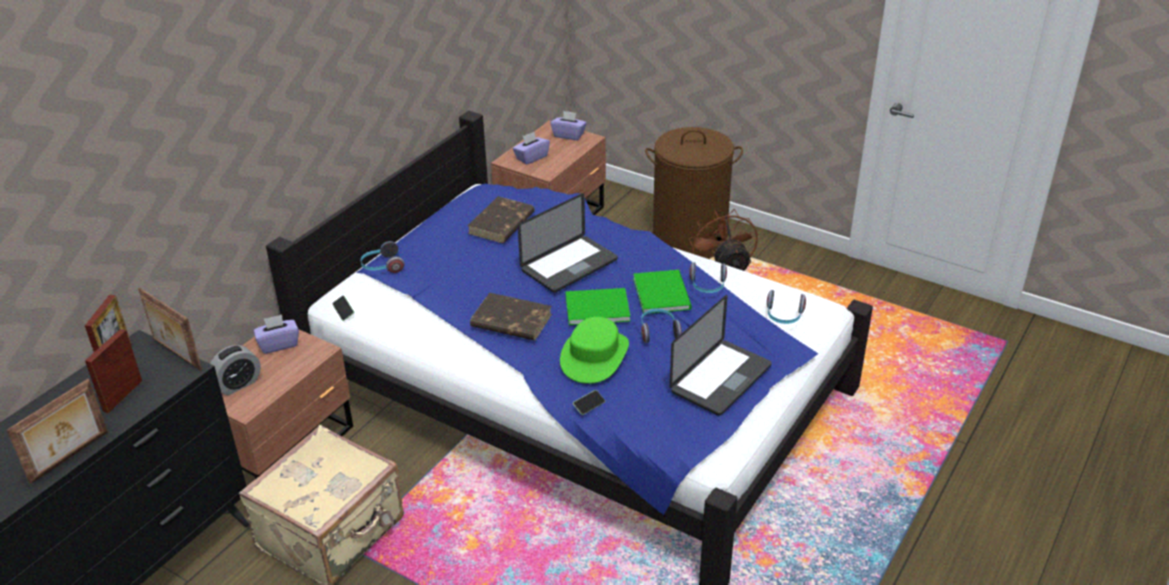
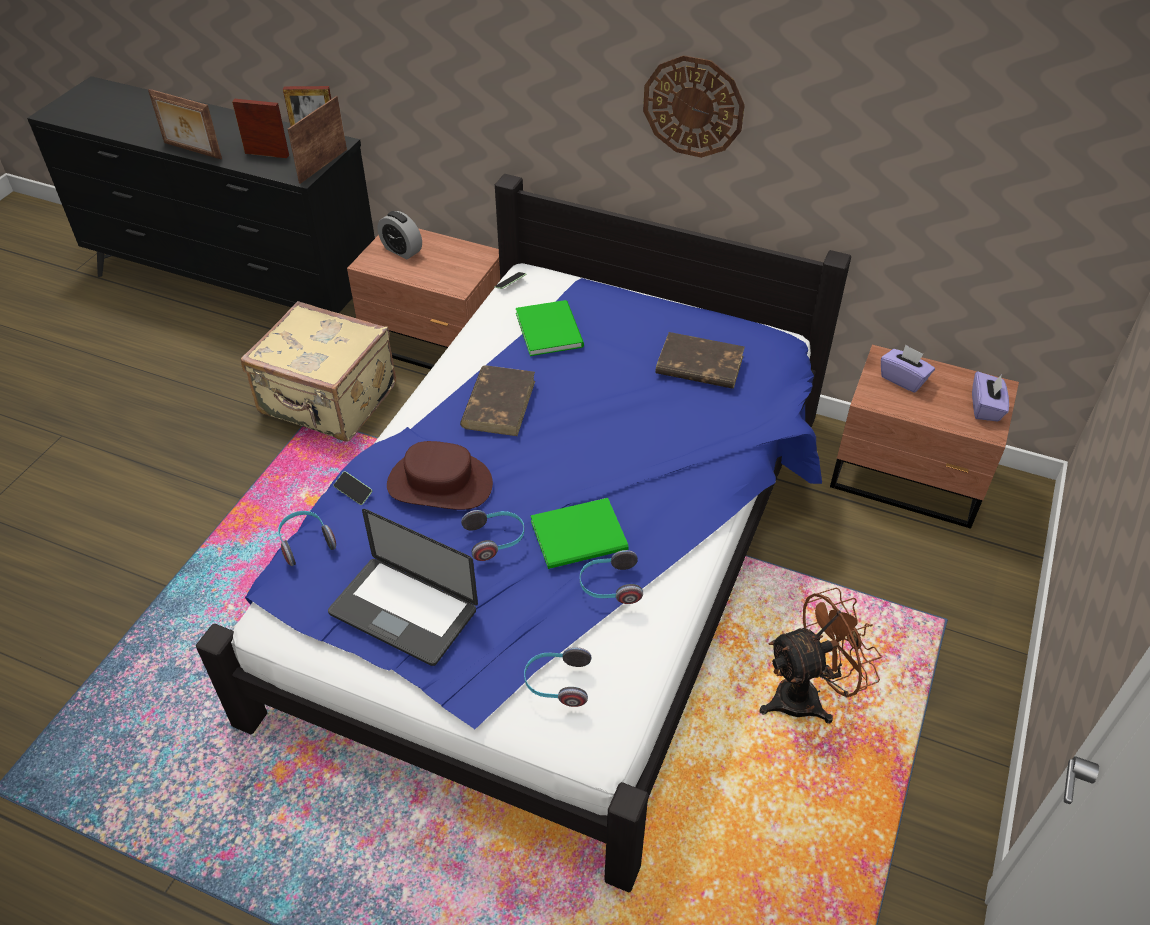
camera: 80 degrees right, 10 degrees up
purple tissue box [254,315,299,354] -> none
headphones [360,241,405,273] -> headphones moved to [278,511,336,566]
laptop [518,193,618,293] -> none
green hat [560,317,629,384] -> brown hat [387,441,493,510]
green book [566,288,630,325] -> green book moved to [516,300,584,356]
brown laundry basket [645,127,743,259] -> none
none -> wall clock [643,55,745,158]

